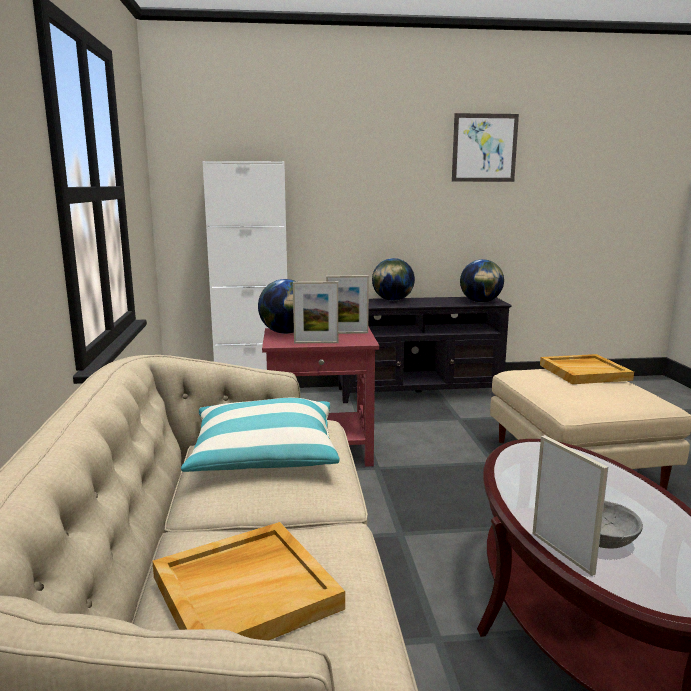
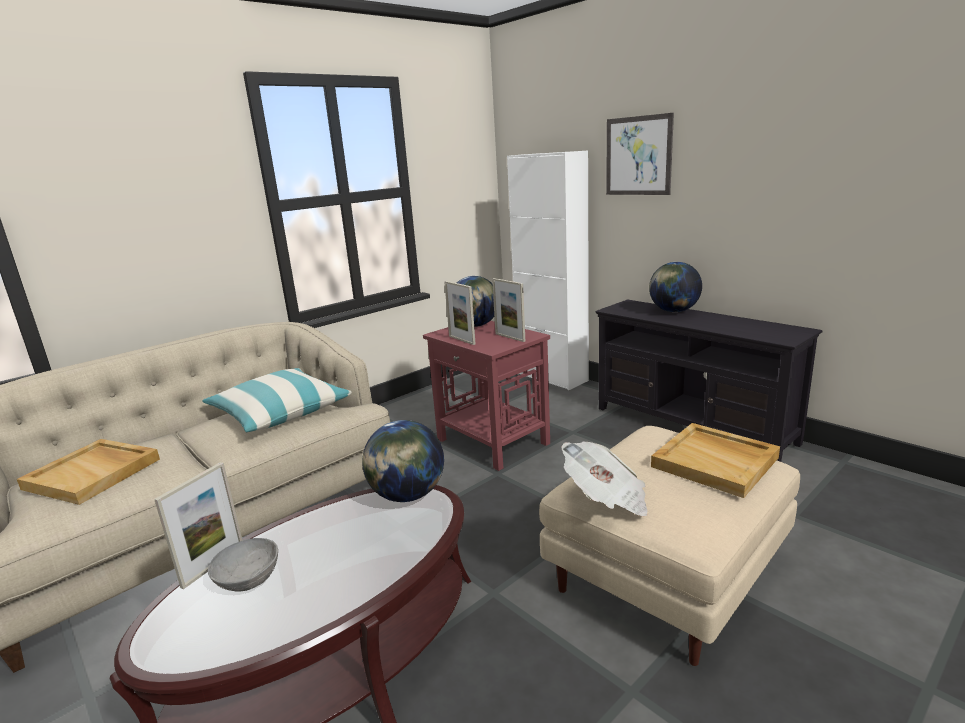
camera: 55 degrees right, 5 degrees up
picture [452,113,519,182] -> picture moved to [606,113,674,195]
globe [460,259,504,303] -> globe moved to [362,420,444,502]
none -> newspaper [561,442,647,516]

